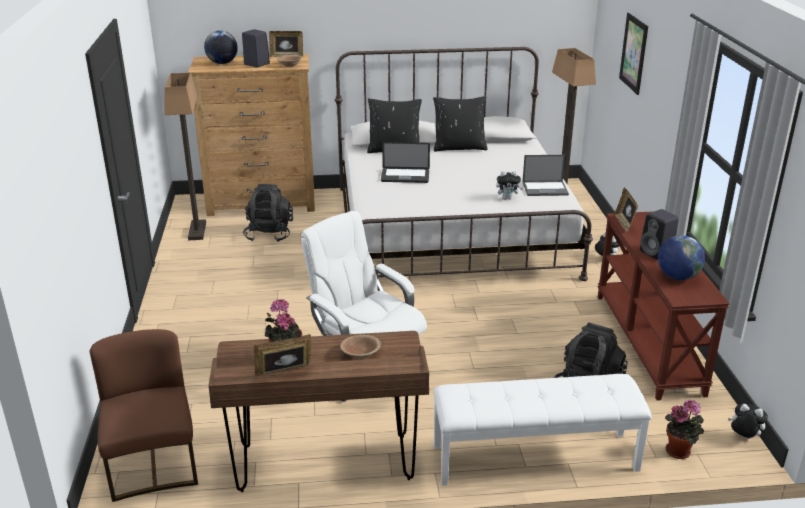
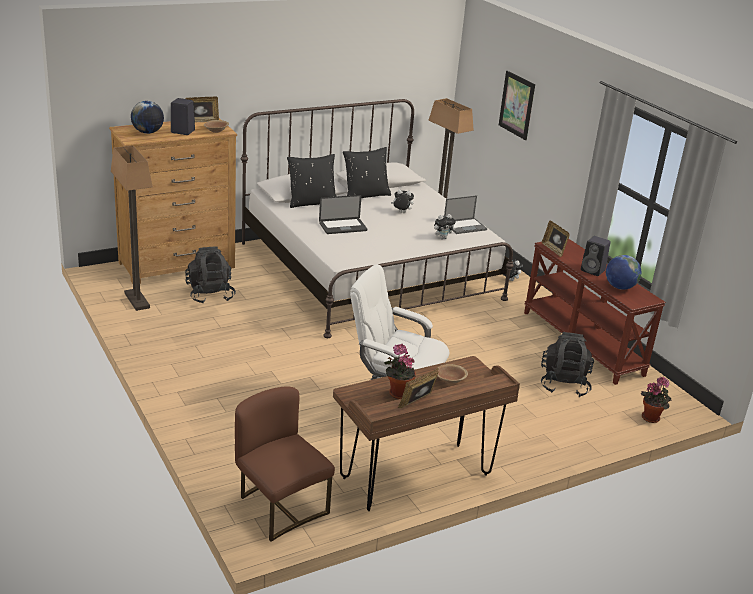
camera: 25 degrees left, 0 degrees up
white bench [433,374,652,486] -> none
plush toy [728,404,768,439] -> plush toy moved to [391,189,414,213]

